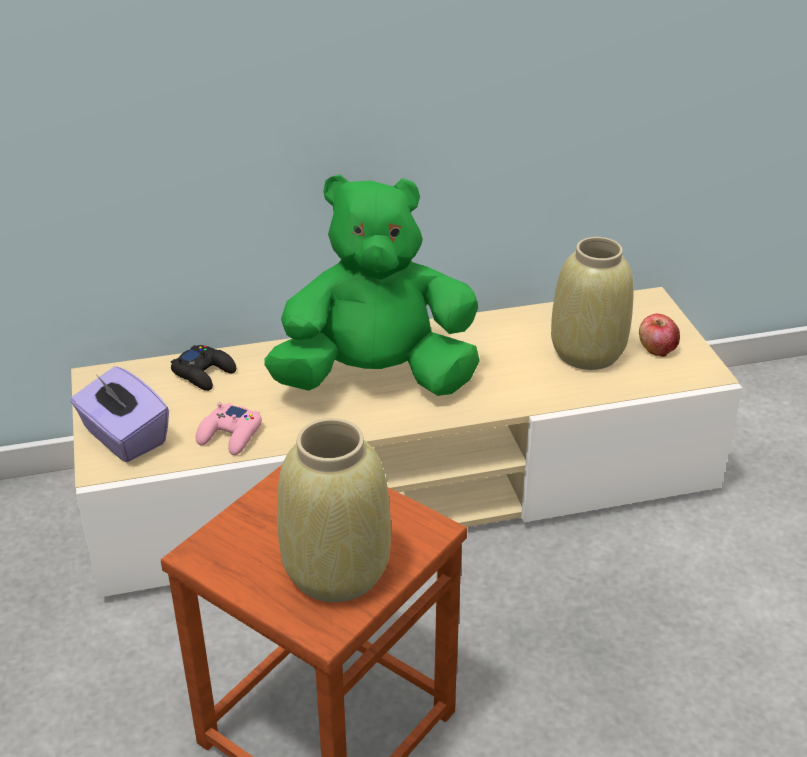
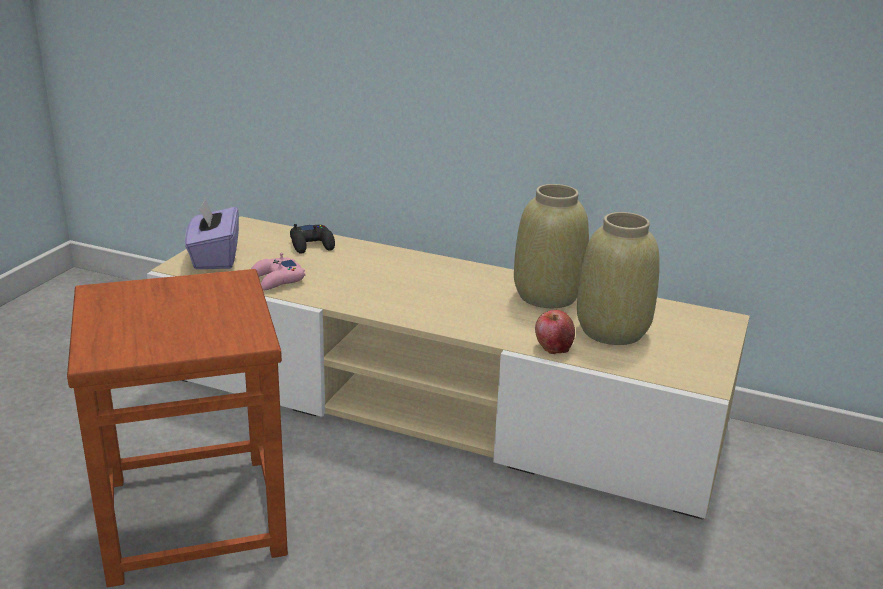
camera: 35 degrees right, 10 degrees down
green plush toy [264,174,480,396] -> none
beige vase [277,418,391,602] -> beige vase moved to [514,184,589,308]
apple [639,314,680,357] -> apple moved to [535,310,575,354]

